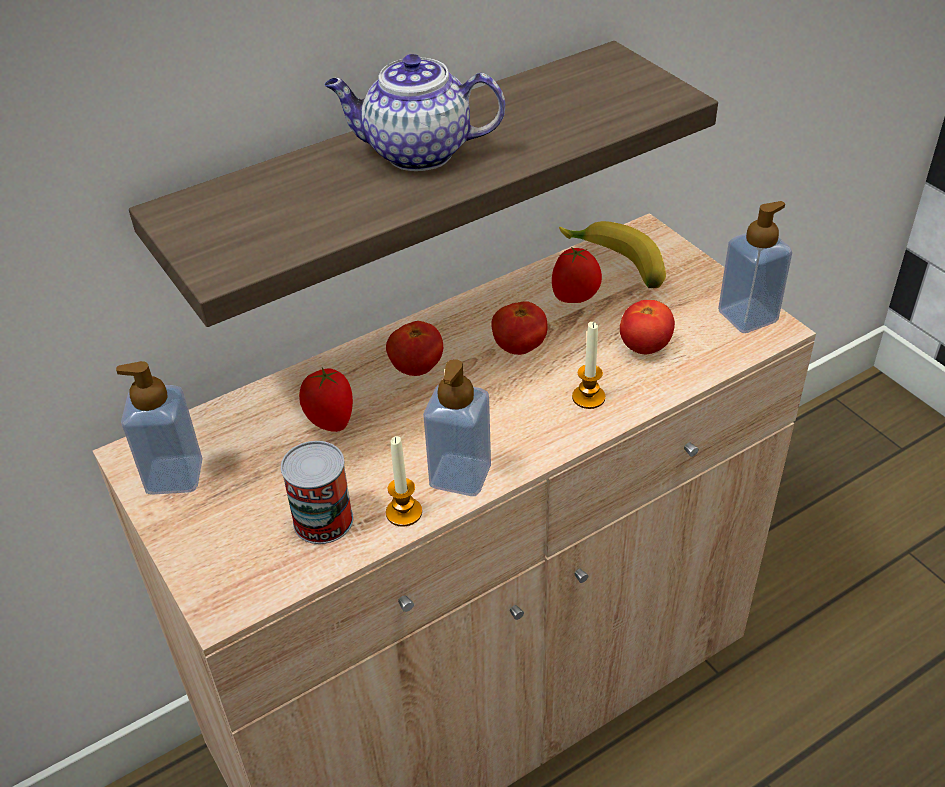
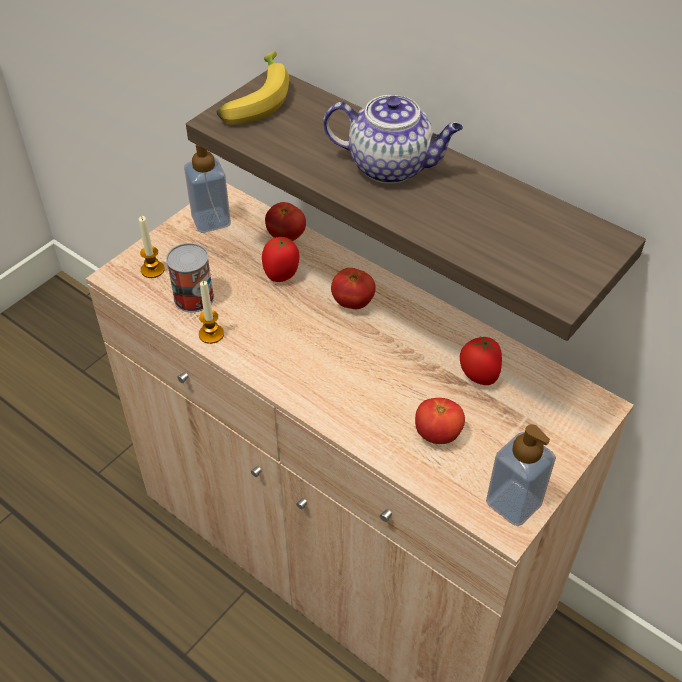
camera: 70 degrees right, 5 degrees up
teapot [324,54,505,171] -> teapot turned 120 degrees clockwise [323,95,463,184]
soap dispenser [423,359,491,496] -> none
tomato [491,301,548,355] -> tomato moved to [265,202,306,241]
banana [559,221,666,288] -> banana moved to [216,51,289,125]
candle [572,322,605,409] -> candle moved to [139,216,165,278]

